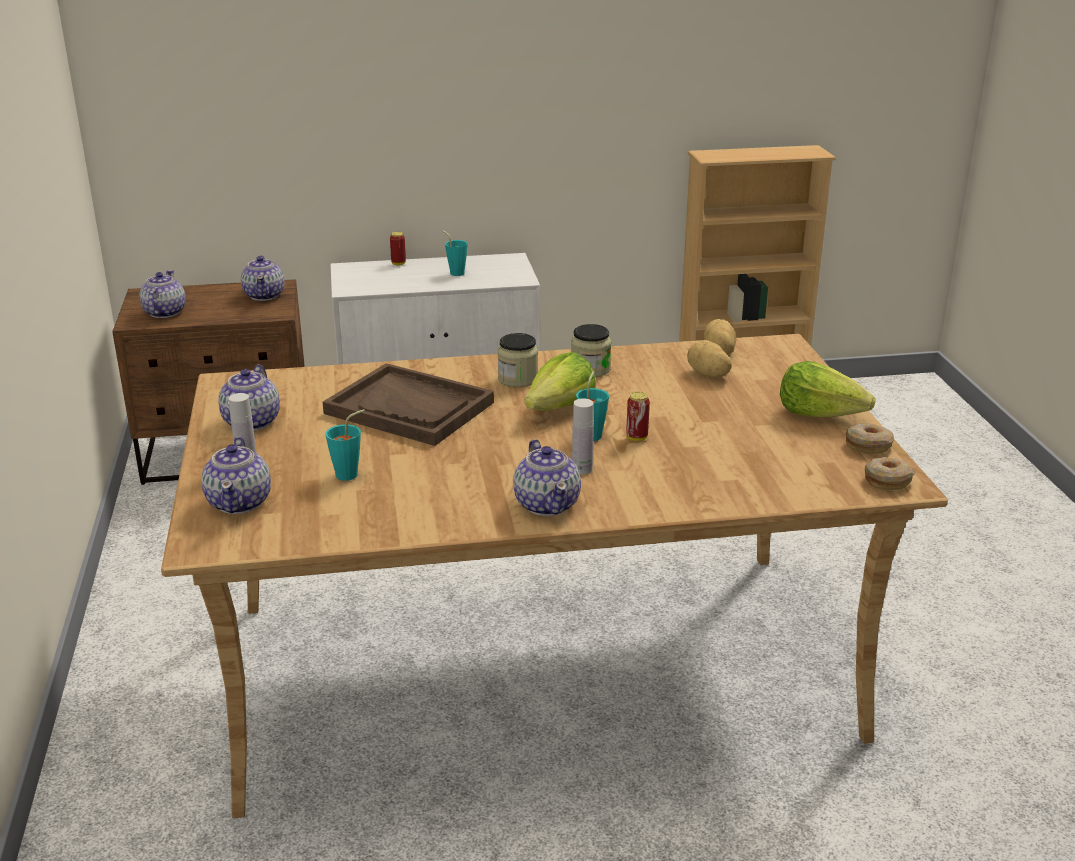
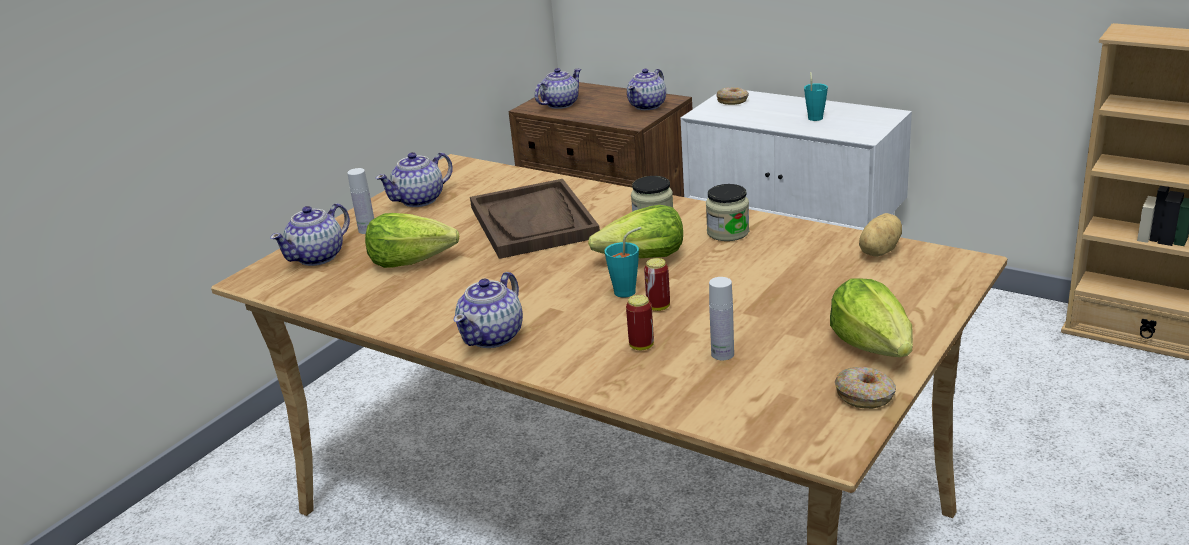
camera: 45 degrees right, 0 degrees up
turquoise cup [326,409,365,481] -> lettuce [365,213,459,268]
can [390,232,406,265] -> can moved to [626,295,654,350]
white bottle [572,398,594,475] -> white bottle moved to [709,277,734,360]
potato [687,340,732,378] -> none
donut [865,457,915,490] -> donut moved to [716,87,749,105]

